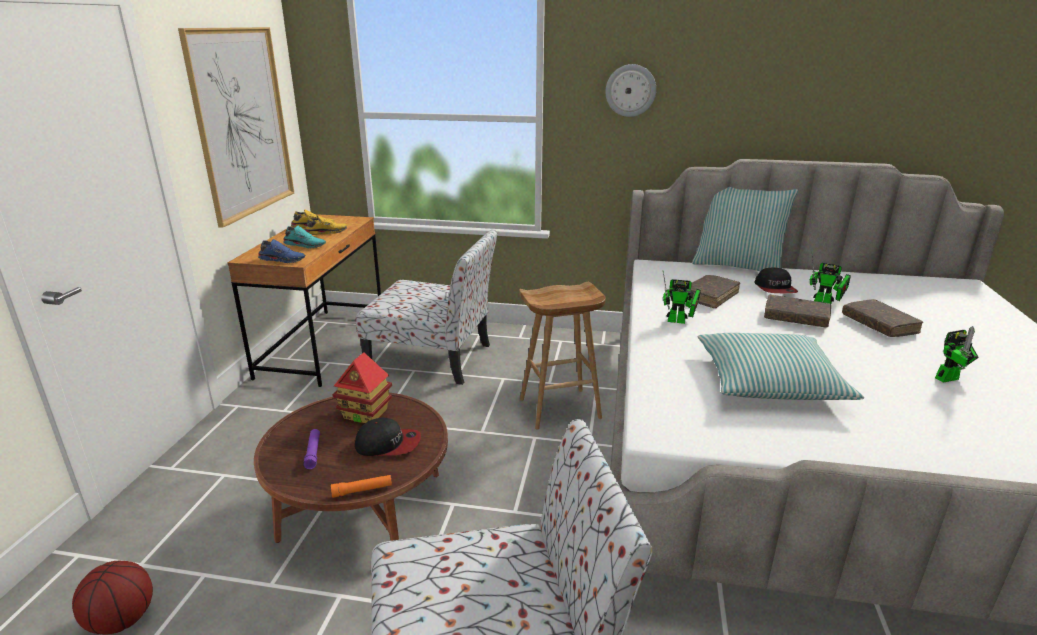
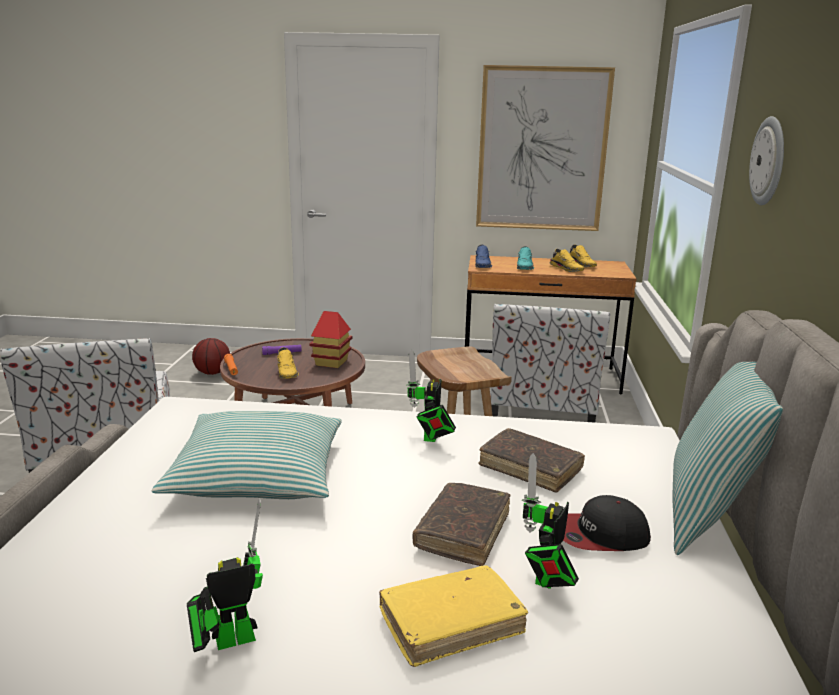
camera: 85 degrees right, 5 degrees down
cap [355,418,421,456] -> yellow shoe [277,347,299,379]
brown book [842,299,923,337] -> yellow book [379,566,528,667]
toy robot [935,326,978,383] -> toy robot turned 90 degrees clockwise [187,498,263,652]

